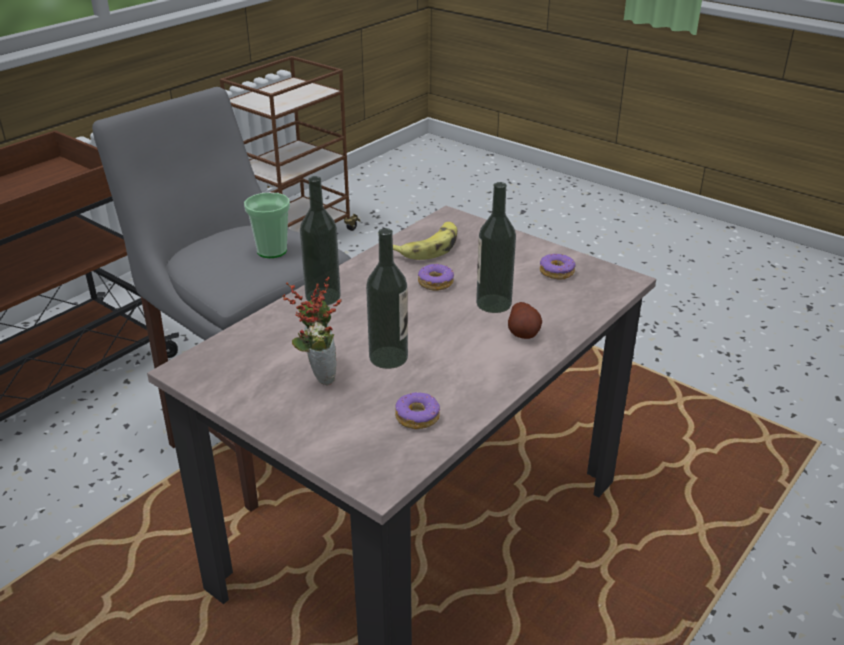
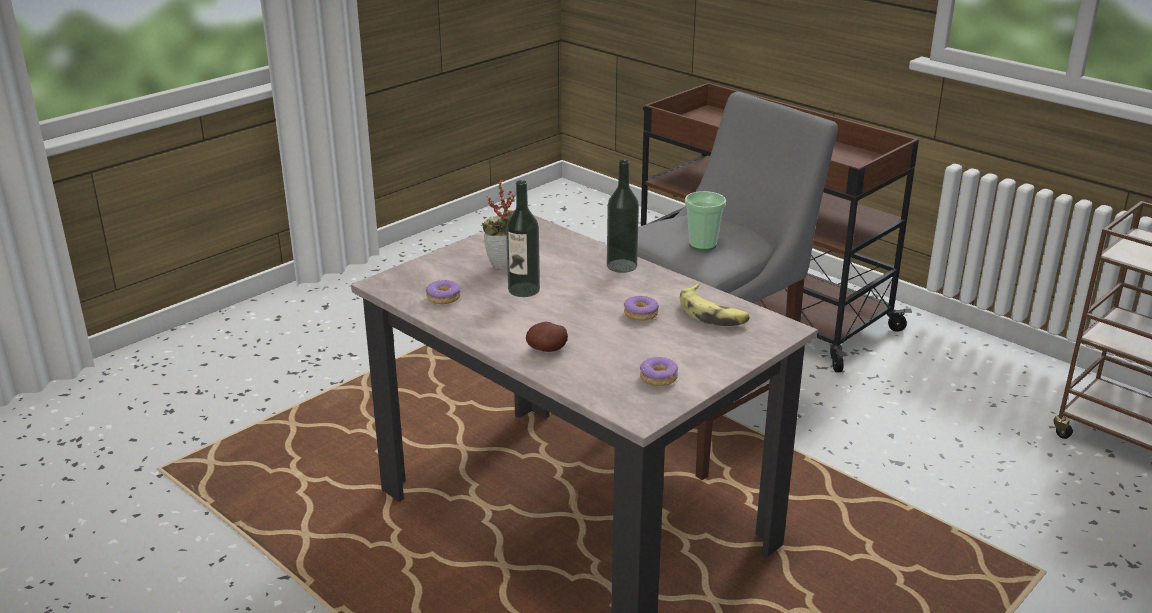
camera: 95 degrees right, 5 degrees down
bottle [476,182,516,313] -> none

